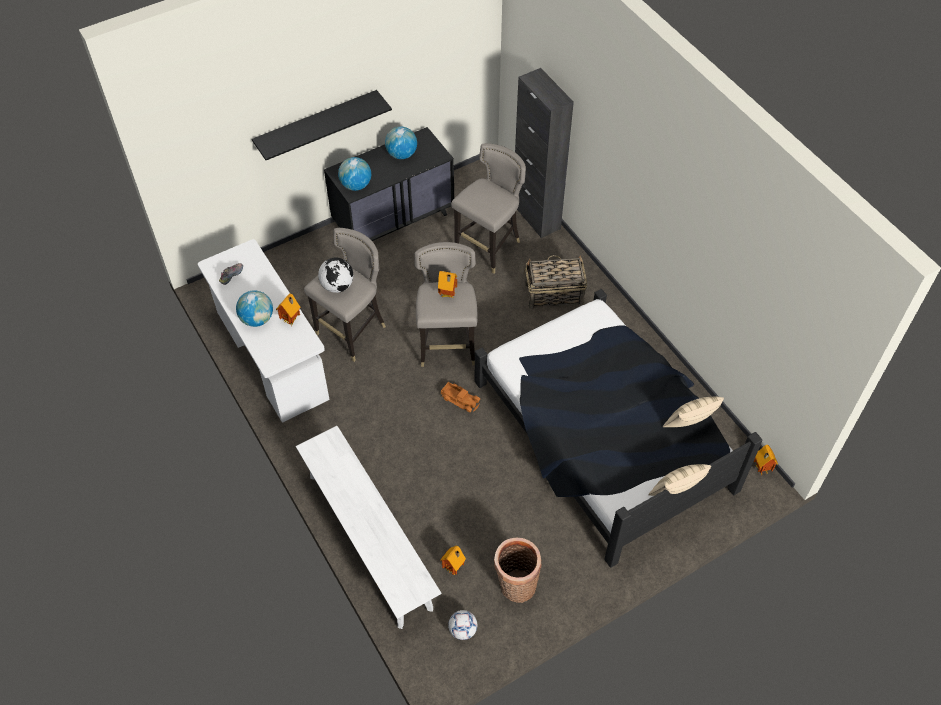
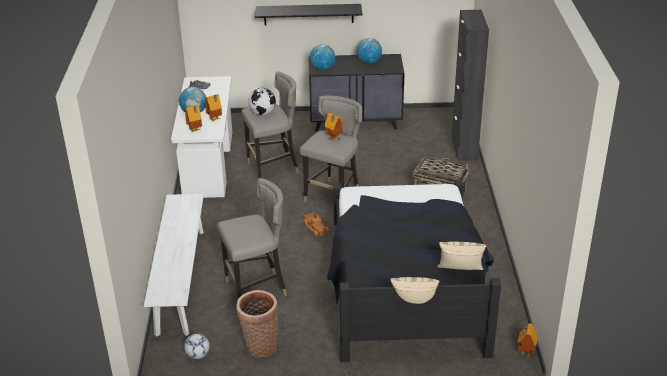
camera: 30 degrees right, 20 degrees down
toy house [440,545,466,575] -> toy house moved to [185,105,202,133]
grey stool [451,143,526,274] -> grey stool moved to [217,178,287,299]

